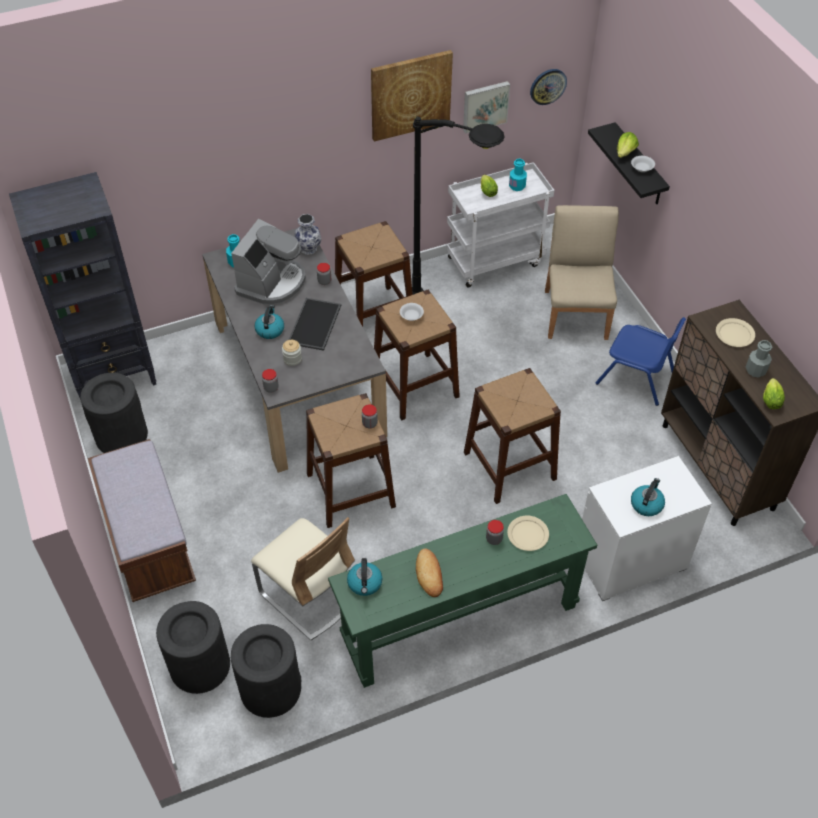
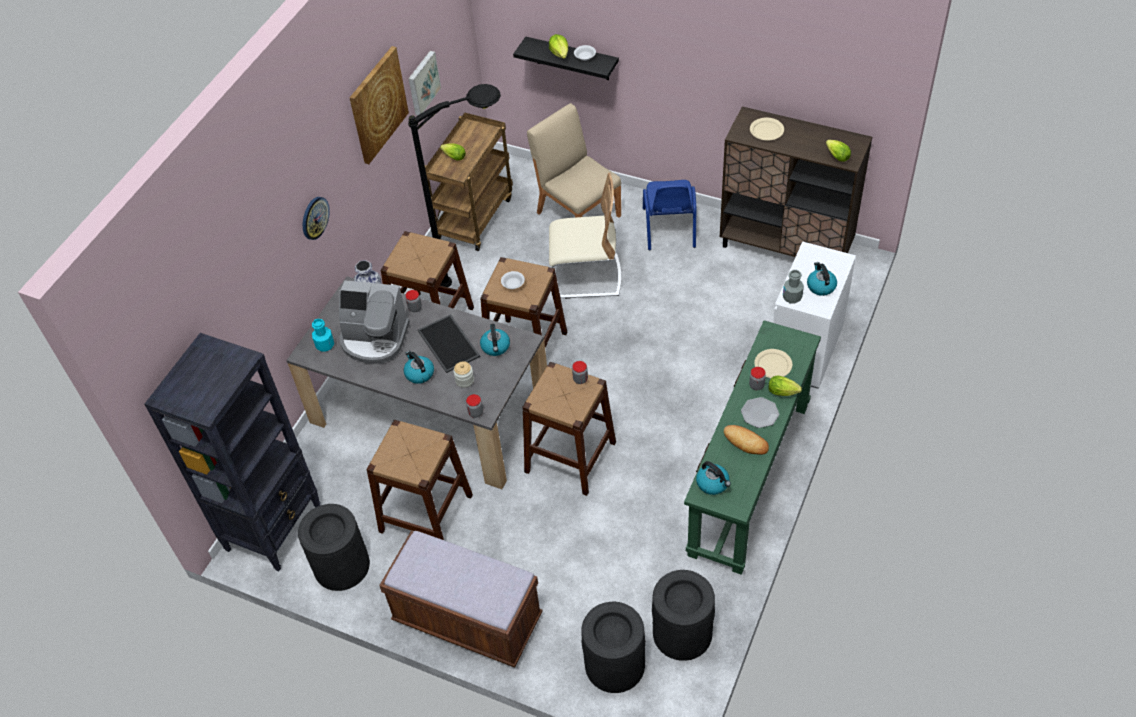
camera: 40 degrees left, 0 degrees up
coffee machine [231,219,306,305] -> coffee machine turned 120 degrees clockwise [339,280,410,364]
beige chair [251,517,355,640] -> beige chair moved to [549,173,622,299]
white cart [446,162,555,287] -> brown cart [425,113,513,251]
brown stool [464,368,561,504] -> brown stool moved to [366,420,473,540]
turquoise bottle [509,158,527,191] -> none
wall clock [530,69,567,105] -> wall clock moved to [303,197,330,240]
blue chair [595,317,686,406] -> blue chair turned 105 degrees clockwise [643,180,696,251]
grey bottle [746,340,772,378] -> grey bottle moved to [783,270,804,304]
none -> kettle [480,324,510,356]
none -> plate [741,397,779,428]
none -> lettuce [769,375,802,396]

